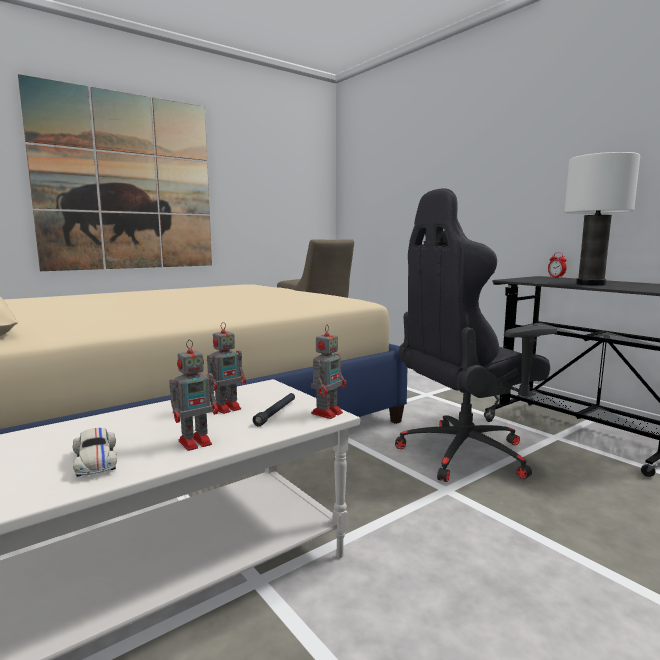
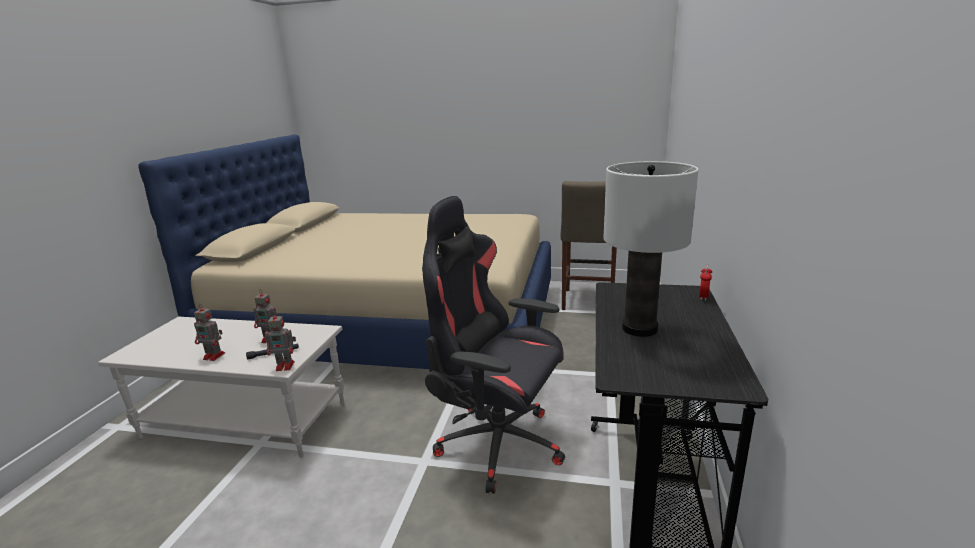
camera: 50 degrees right, 10 degrees up
picture [18,74,212,271] -> none
white toy car [72,428,117,477] -> none

